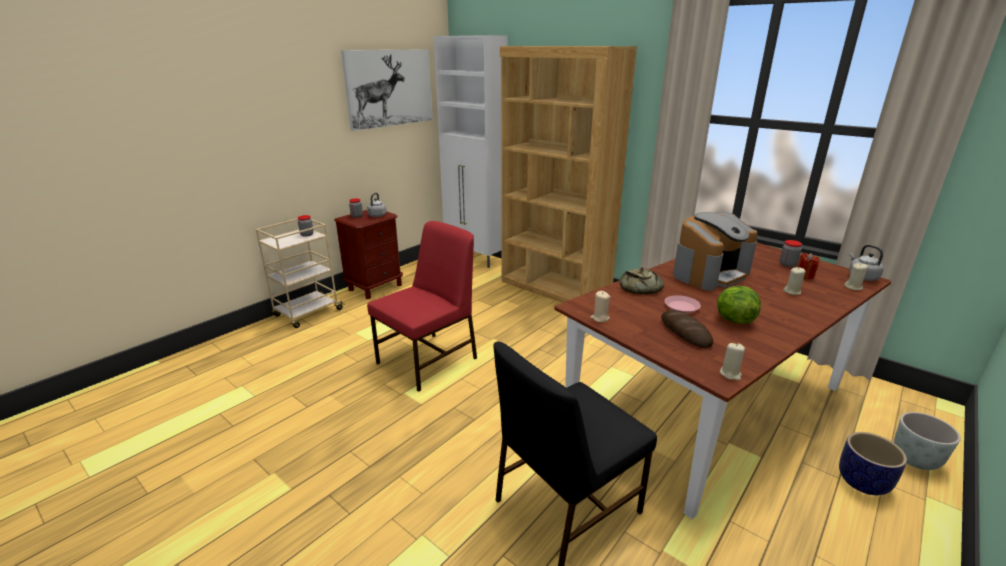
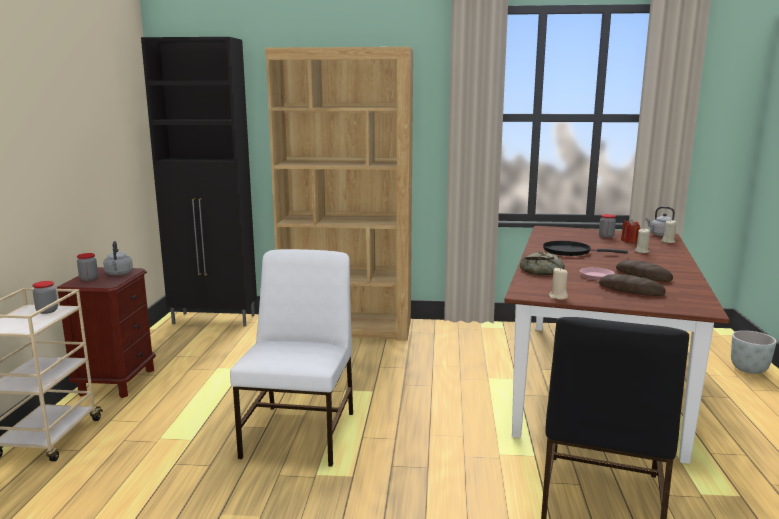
camera: 35 degrees left, 10 degrees down
picture [341,49,433,131] -> none
red chair [367,221,477,392] -> white chair [230,249,353,467]
white cabinet [434,35,508,268] -> black cabinet [141,37,257,326]
coffee machine [673,212,758,291] -> black frying pan [543,241,628,256]
lettuce [717,286,761,324] -> bread [616,260,673,282]
beige candle [720,343,745,380] -> none
planter [839,432,907,495] -> none

